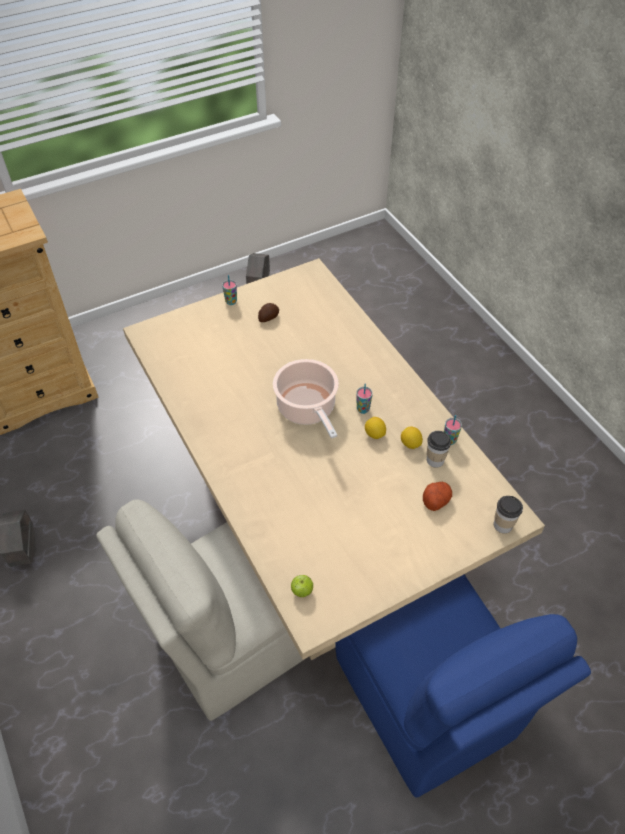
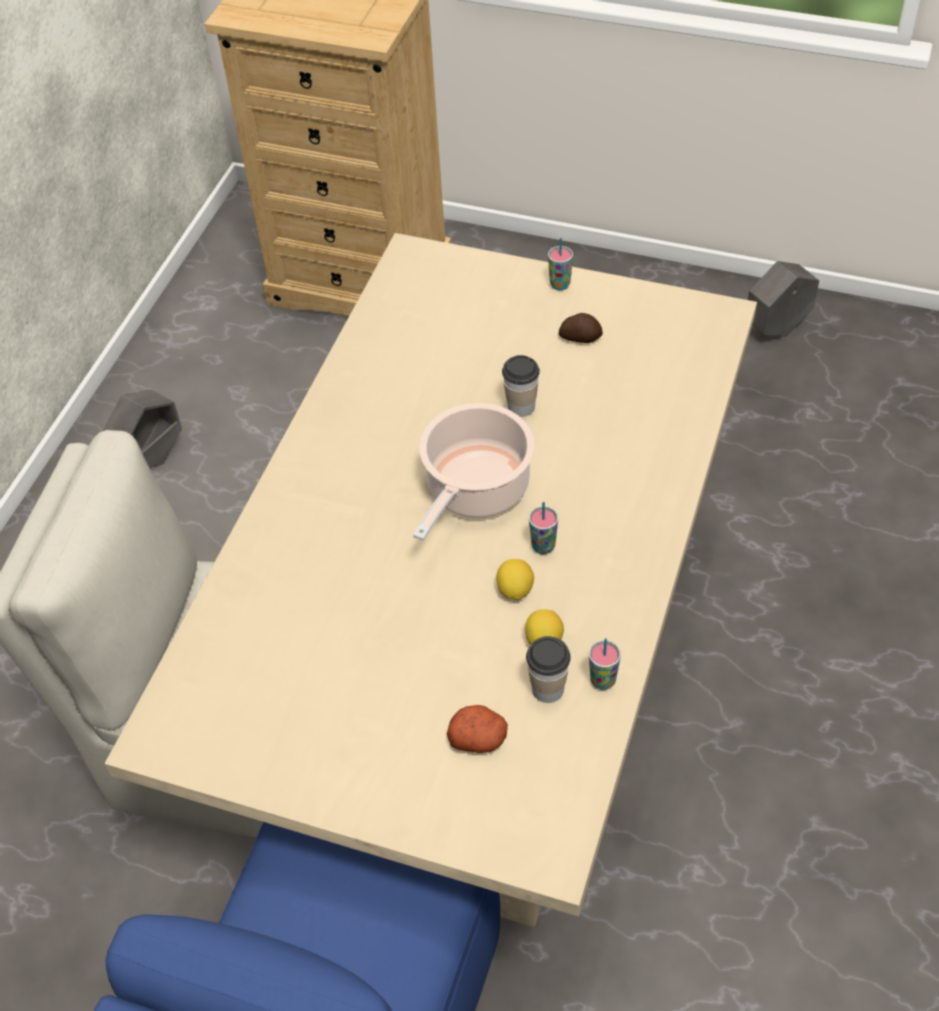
camera: 50 degrees right, 0 degrees up
apple [291,575,313,597] -> none
cup [494,496,523,533] -> cup moved to [502,355,540,417]

